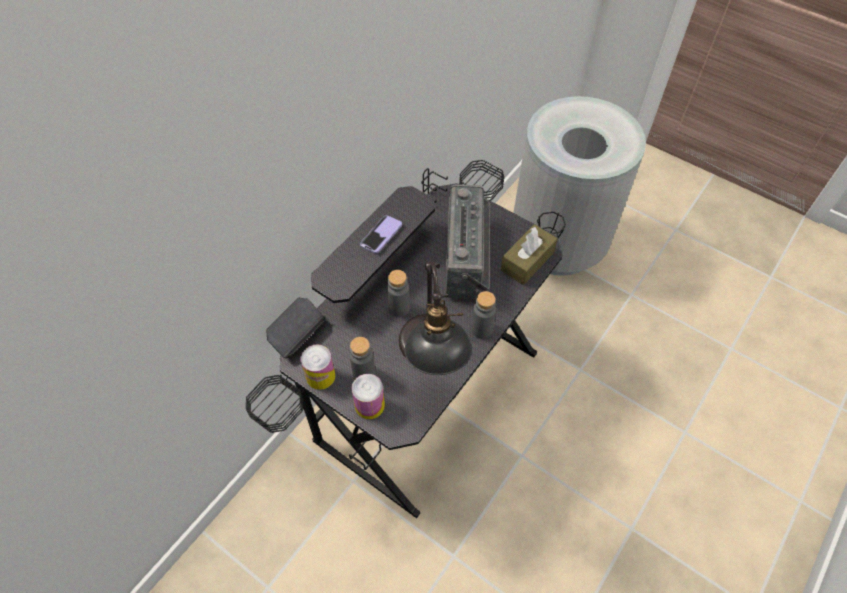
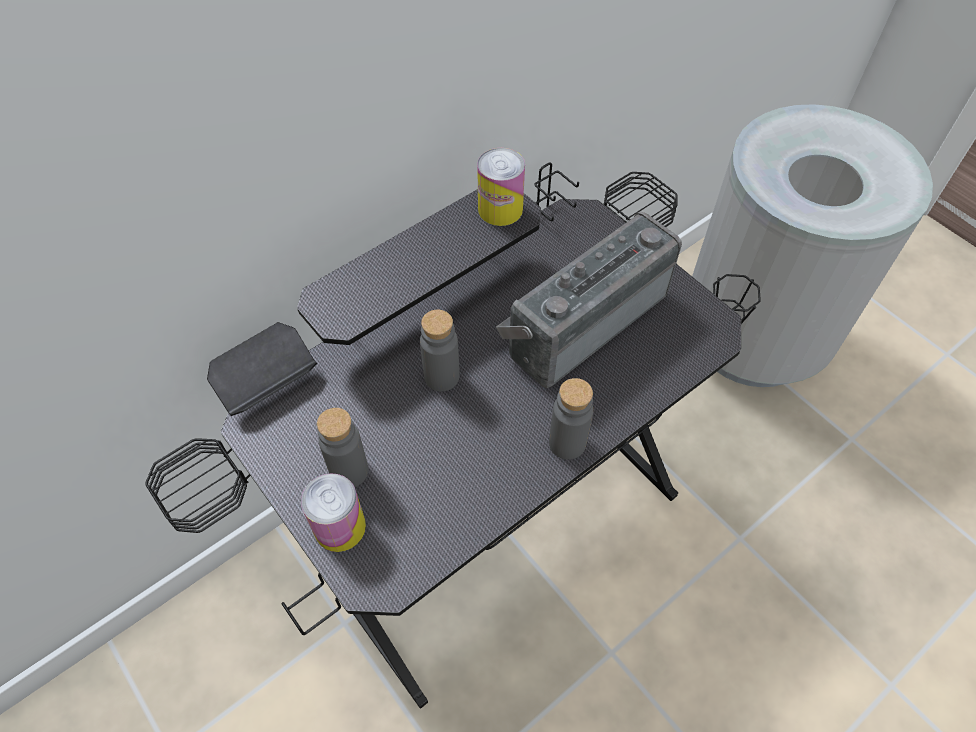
camera: 15 degrees right, 0 degrees up
can [301,344,335,390] -> can moved to [477,148,525,226]
phone [360,215,402,253] -> none
grey table lamp [399,262,472,375] -> none
radio [445,184,490,300] -> radio turned 150 degrees counterclockwise [496,212,682,388]
brown tissue box [501,224,558,285] -> none

